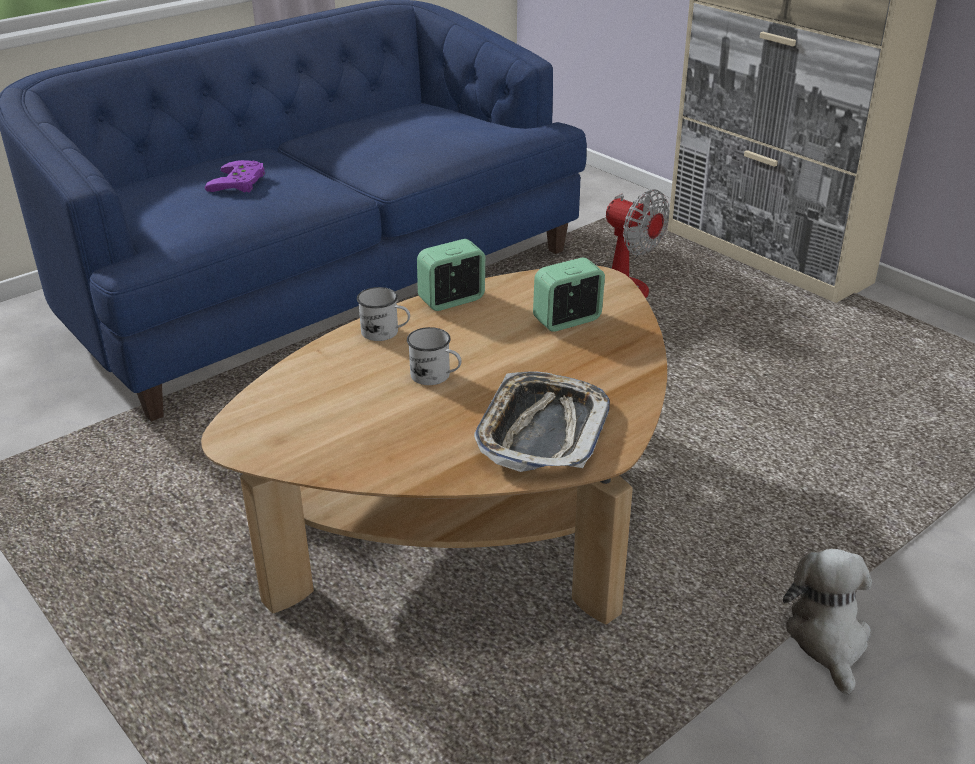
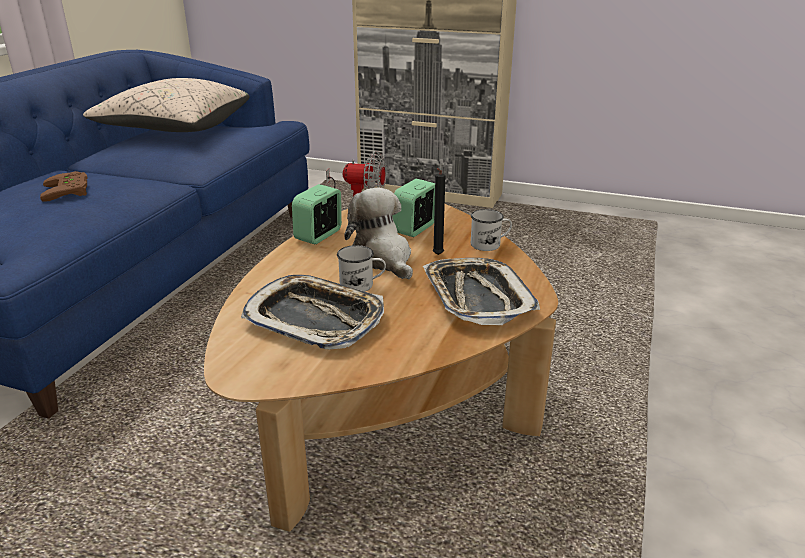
camera: 30 degrees left, 5 degrees down
purple game controller [205,160,265,193] -> brown game controller [40,171,88,202]
white mug [357,287,410,341] -> white mug moved to [471,209,512,251]
plush toy [783,549,872,695] -> plush toy moved to [344,188,413,279]
none -> beige pillow [83,78,250,132]
none -> tray [241,275,384,350]
none -> black candle [432,168,446,255]

